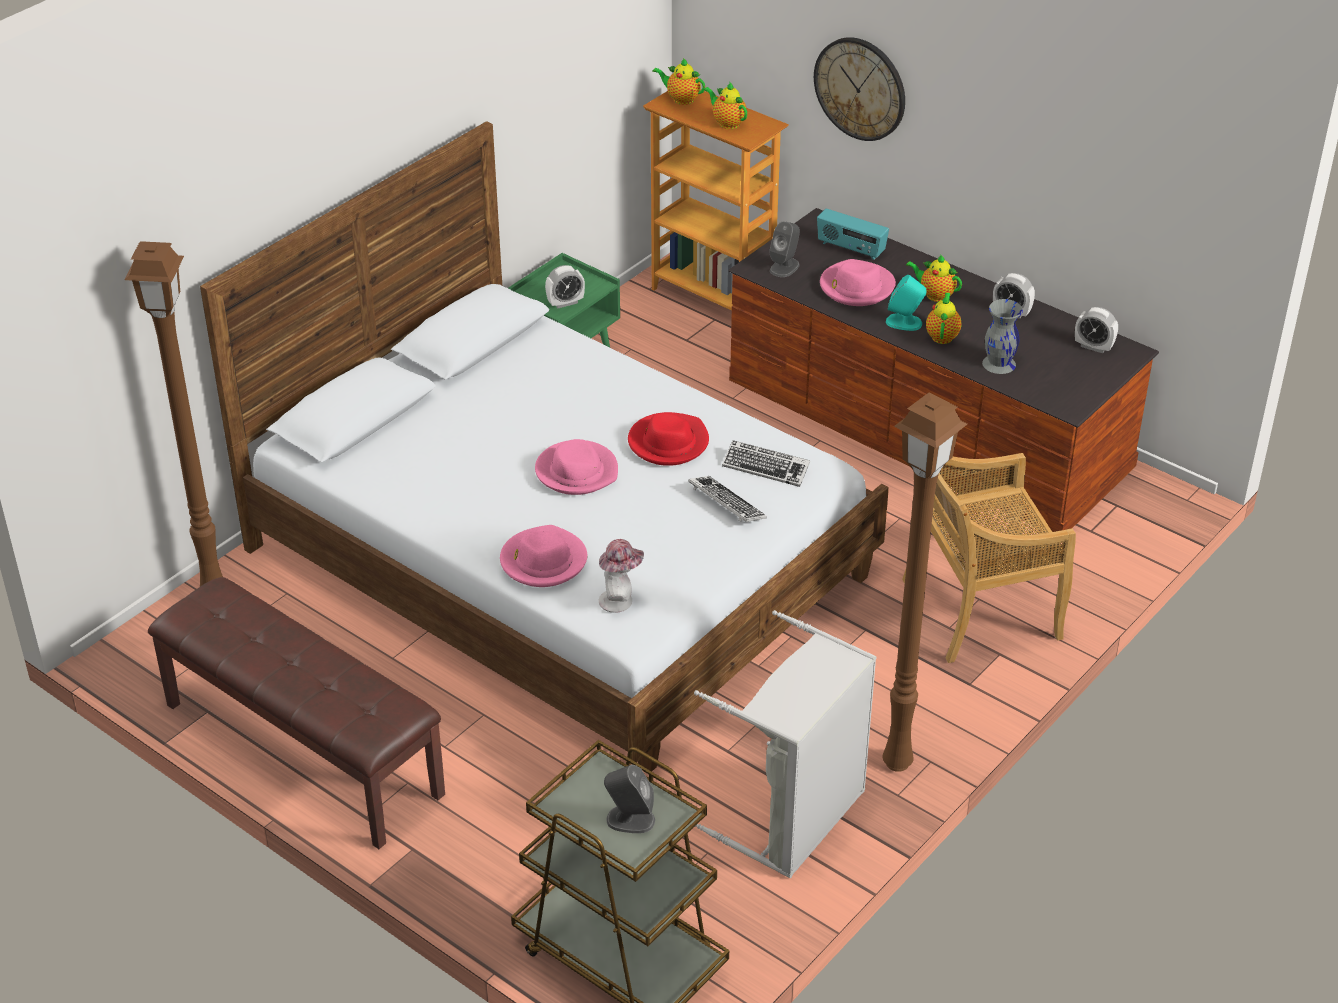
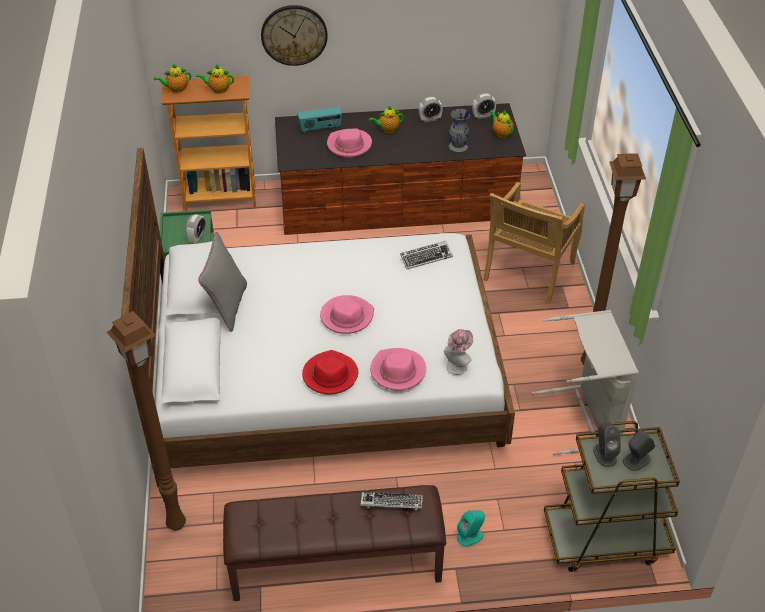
camera: 45 degrees left, 5 degrees up
red hat [628,412,709,466] -> red hat moved to [302,350,358,395]
keyboard [688,476,767,522] -> keyboard moved to [361,492,423,510]
grey speaker [769,221,800,277] -> grey speaker moved to [593,422,621,467]
turquoise speaker [886,275,927,331] -> turquoise speaker moved to [457,510,485,547]
teapot [926,293,962,344] -> teapot moved to [489,110,514,138]
none -> grey pillow [198,232,247,332]

